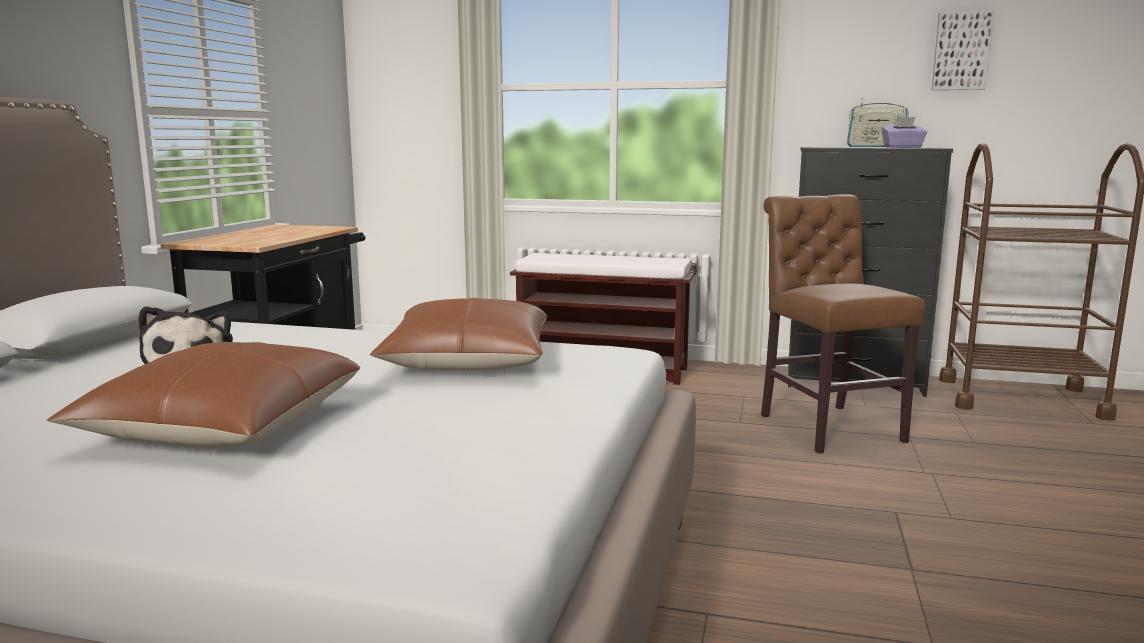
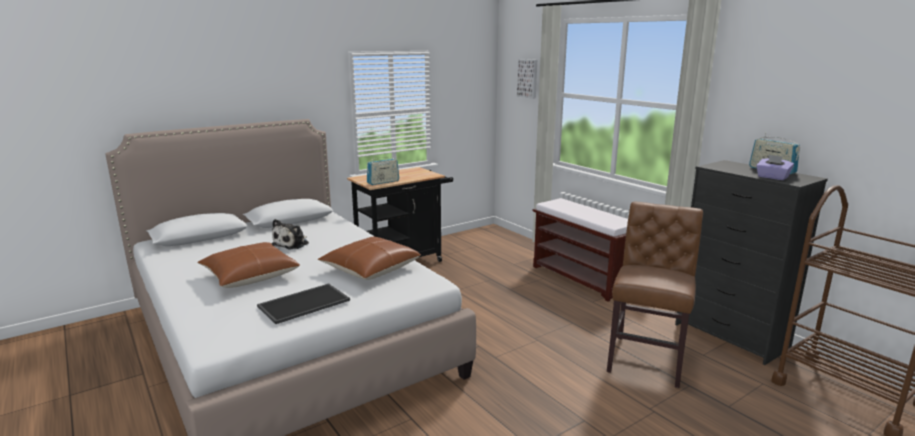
camera: 40 degrees right, 5 degrees up
picture [932,10,995,90] -> picture moved to [517,59,537,99]
none -> tray [257,283,350,324]
none -> radio [367,156,399,185]

